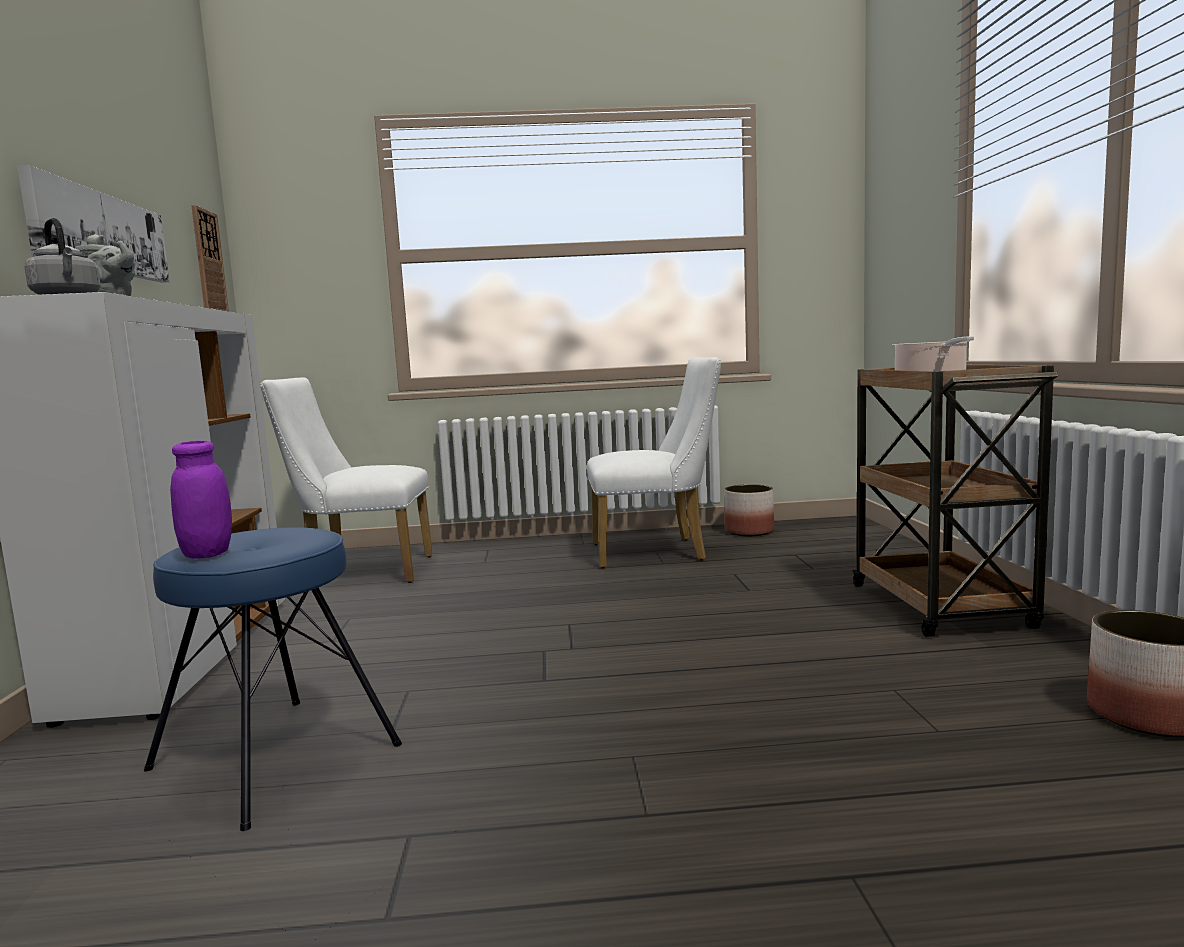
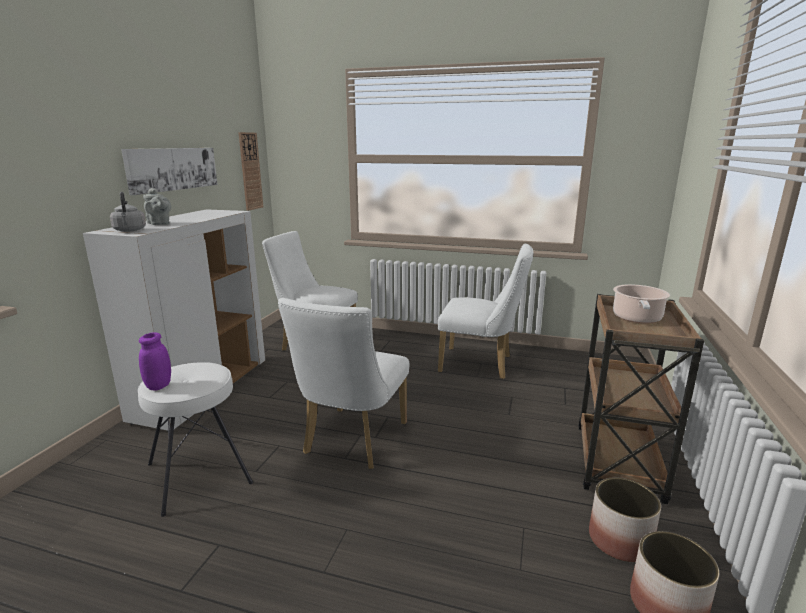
camera: 20 degrees right, 10 degrees up
blue stool [144,527,402,831] -> white stool [138,362,253,517]
planter [724,484,774,536] -> planter moved to [589,477,661,562]
none -> white chair [278,298,409,469]

